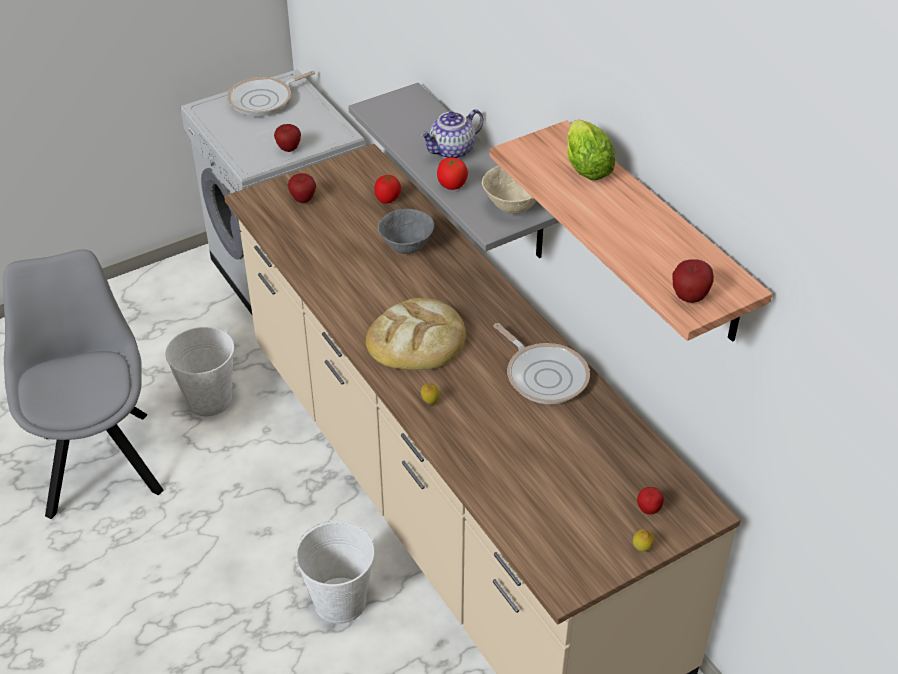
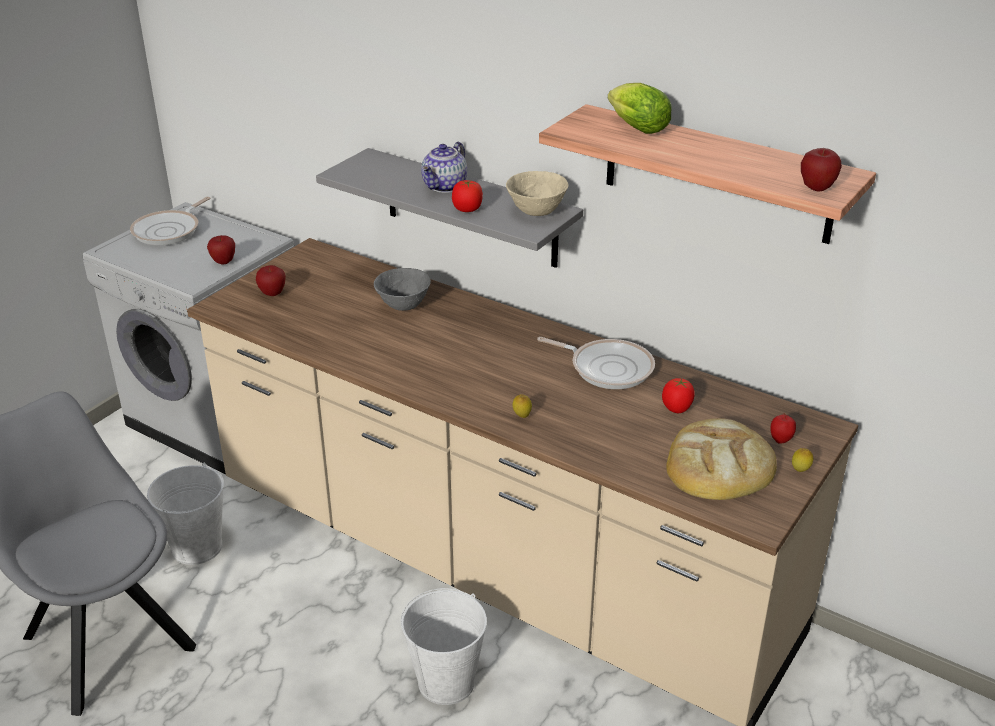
camera: 25 degrees left, 10 degrees down
bread [366,298,466,370] -> bread moved to [666,418,777,500]
tomato [374,175,401,204] -> tomato moved to [662,378,695,413]

